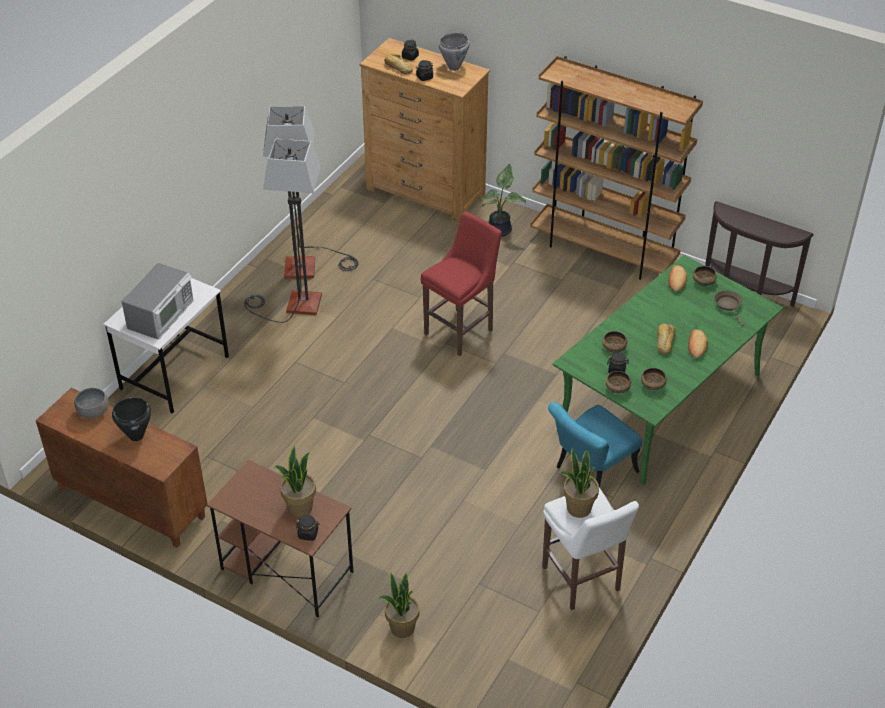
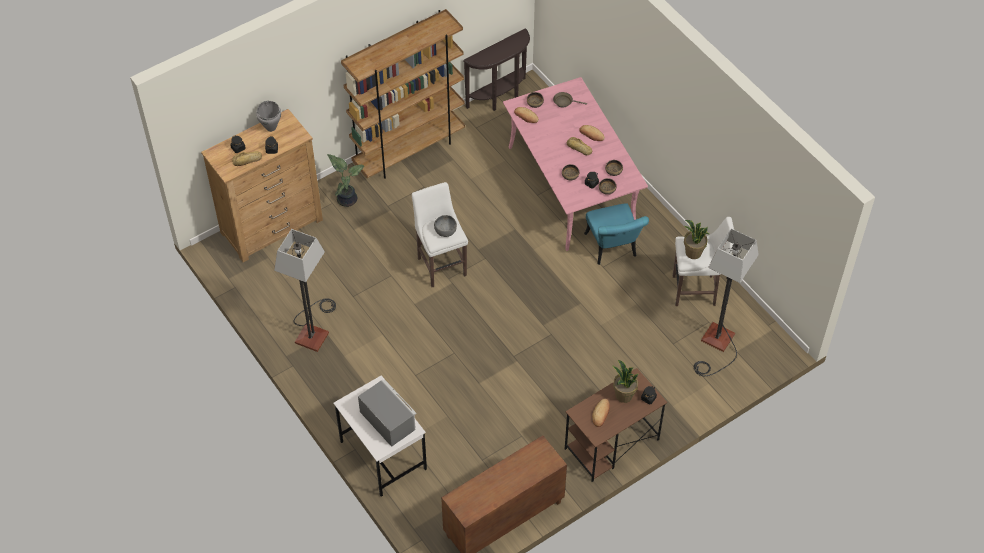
camera: 65 degrees left, 10 degrees up
grey bowl [74,388,109,419] -> grey bowl moved to [434,215,457,237]
black cooking pot [112,397,151,441] -> none
floor lamp [244,139,322,323] -> floor lamp moved to [694,228,759,376]
potted plant [379,572,419,638] -> none
red stool [421,212,502,356] -> white stool [412,182,468,287]
green dining table [553,255,783,485] -> pink dining table [503,77,648,251]
none -> bread [592,399,610,427]

